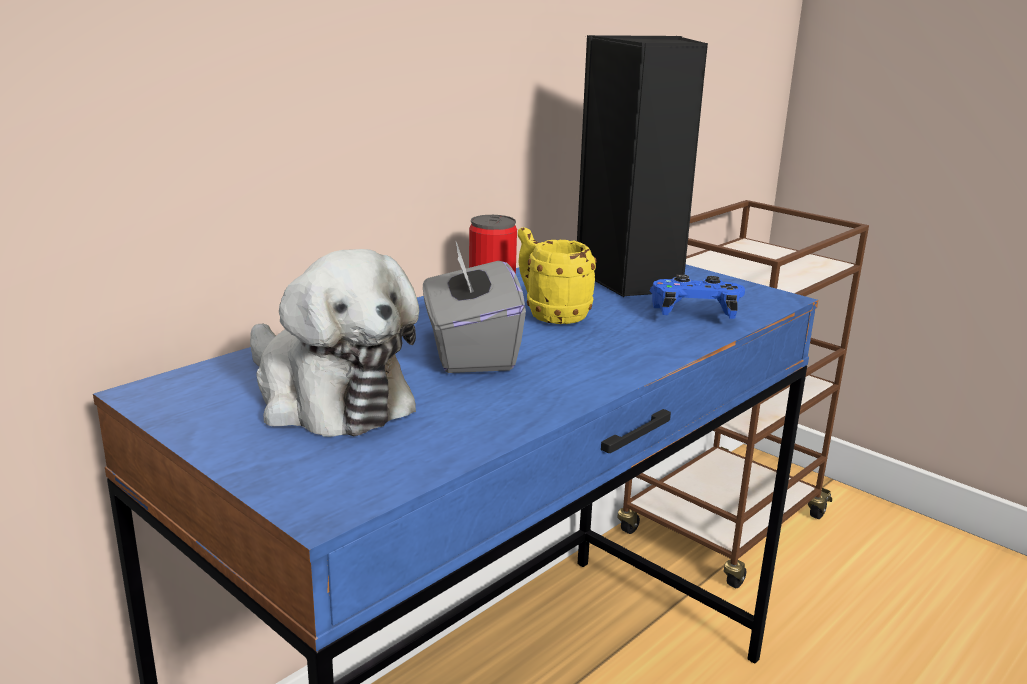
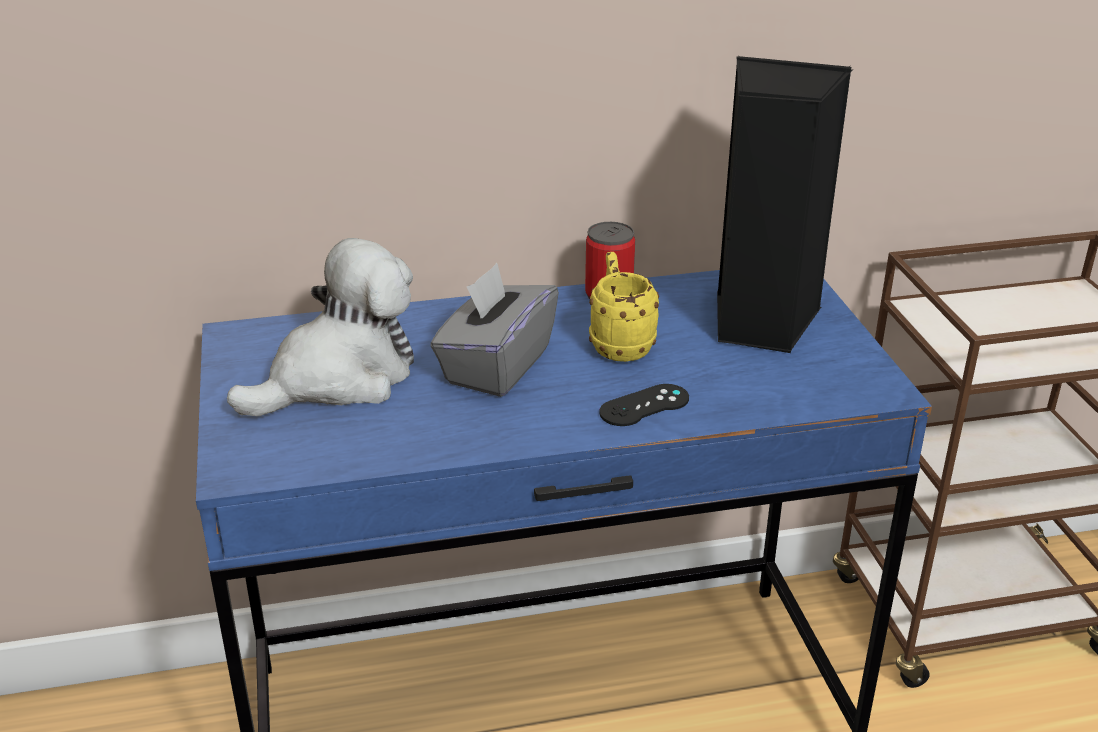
camera: 35 degrees right, 10 degrees up
plush toy [250,249,419,437] -> plush toy turned 120 degrees counterclockwise [227,238,414,416]
blue game controller [649,274,745,319] -> none
none -> black game controller [599,384,689,426]

